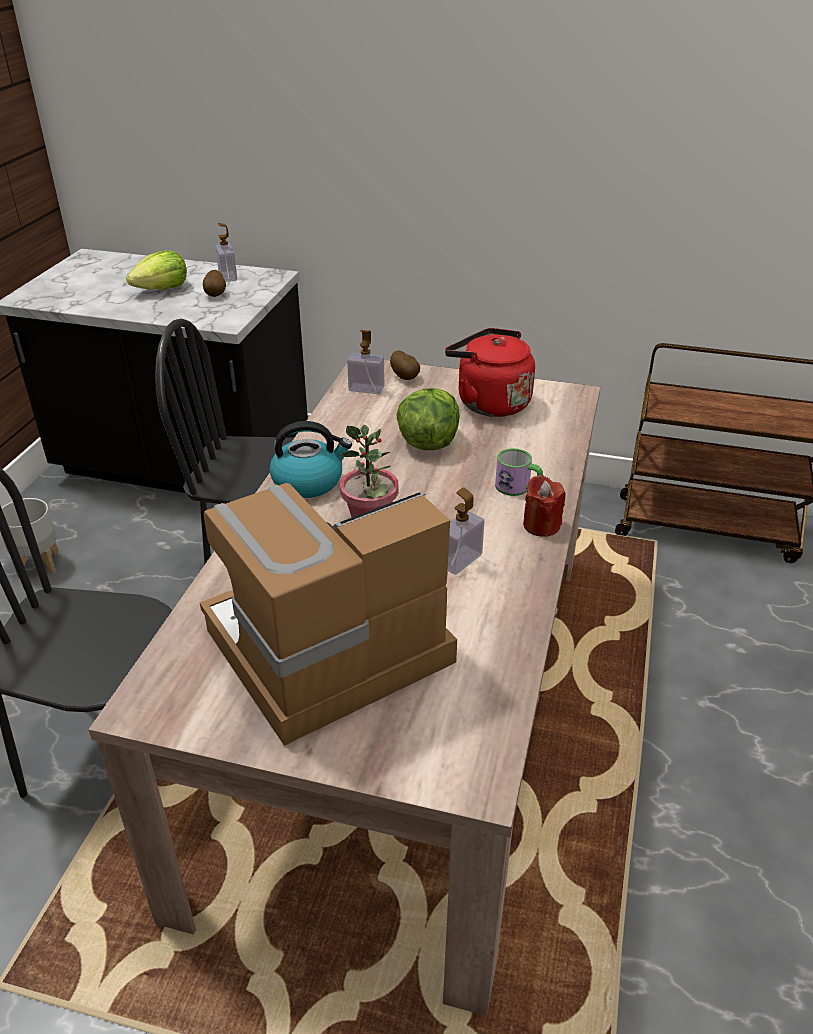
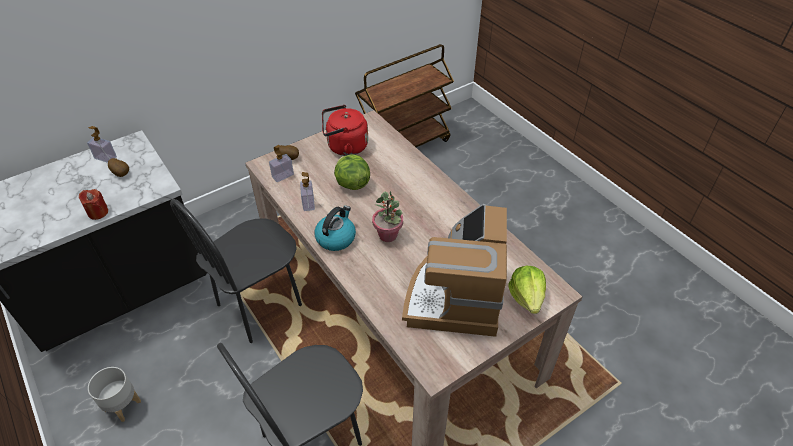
camera: 50 degrees left, 10 degrees up
lettuce [126,250,187,290] -> lettuce moved to [509,266,546,314]
soap dispenser [448,488,484,575] -> soap dispenser moved to [300,172,315,211]
mug [495,448,543,496] -> none
red candle [523,475,565,537] -> red candle moved to [79,189,108,220]

